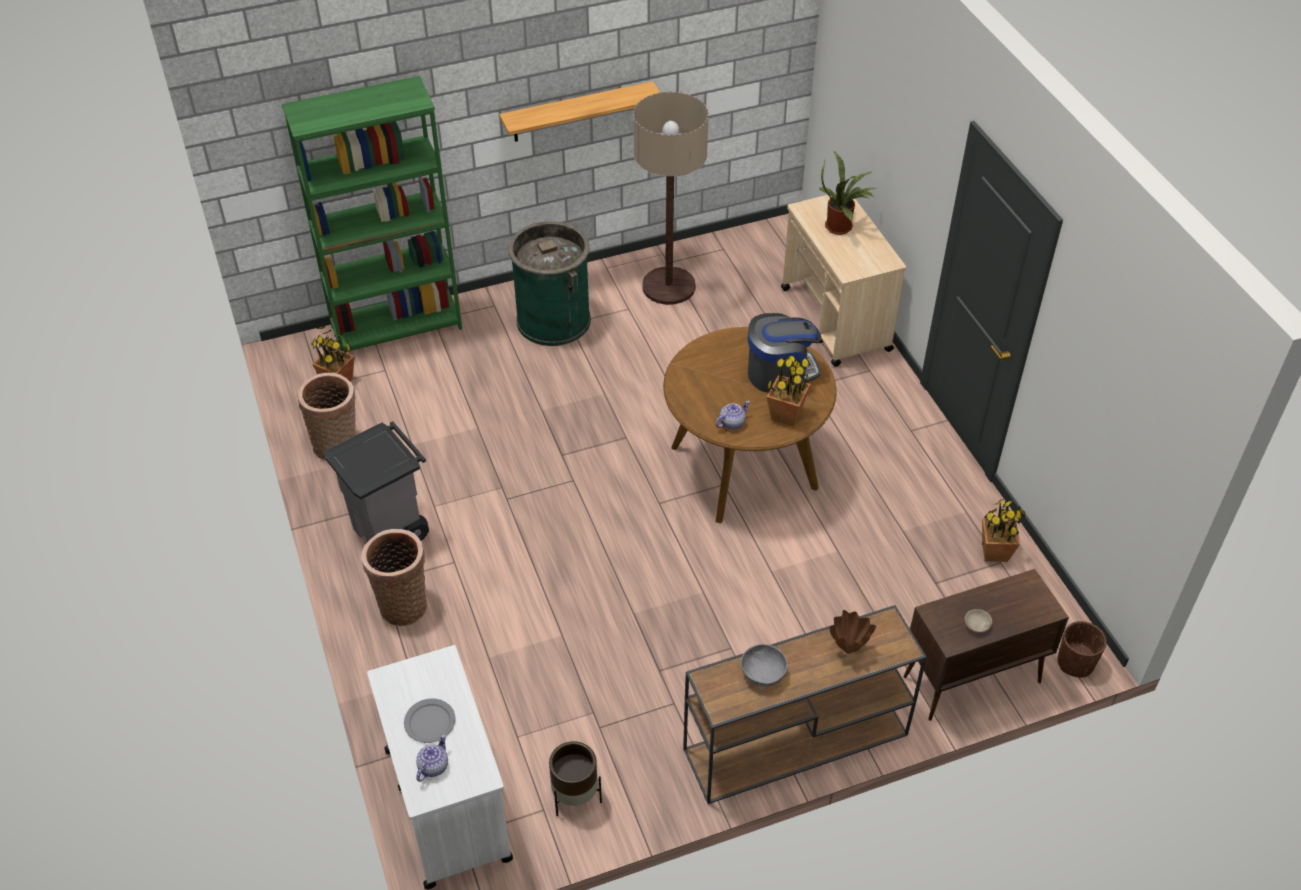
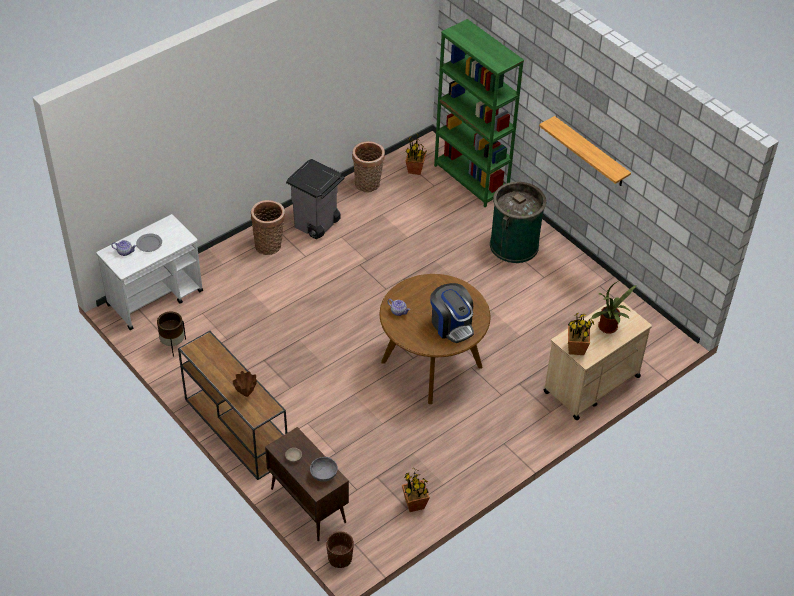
camera: 70 degrees right, 0 degrees up
floor lamp [633,92,709,305] -> none
grey bowl [741,644,788,687] -> grey bowl moved to [310,457,338,482]
potted plant [767,355,811,426] -> potted plant moved to [568,313,594,355]

